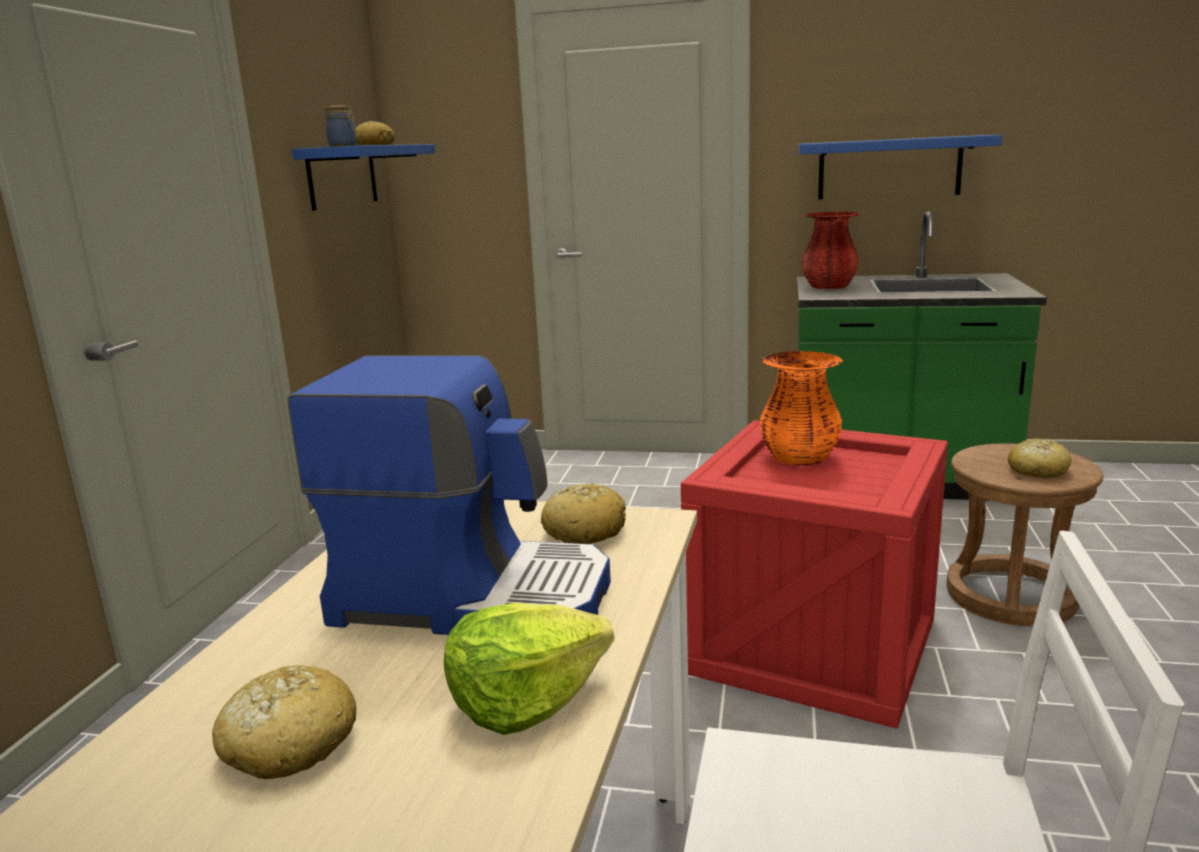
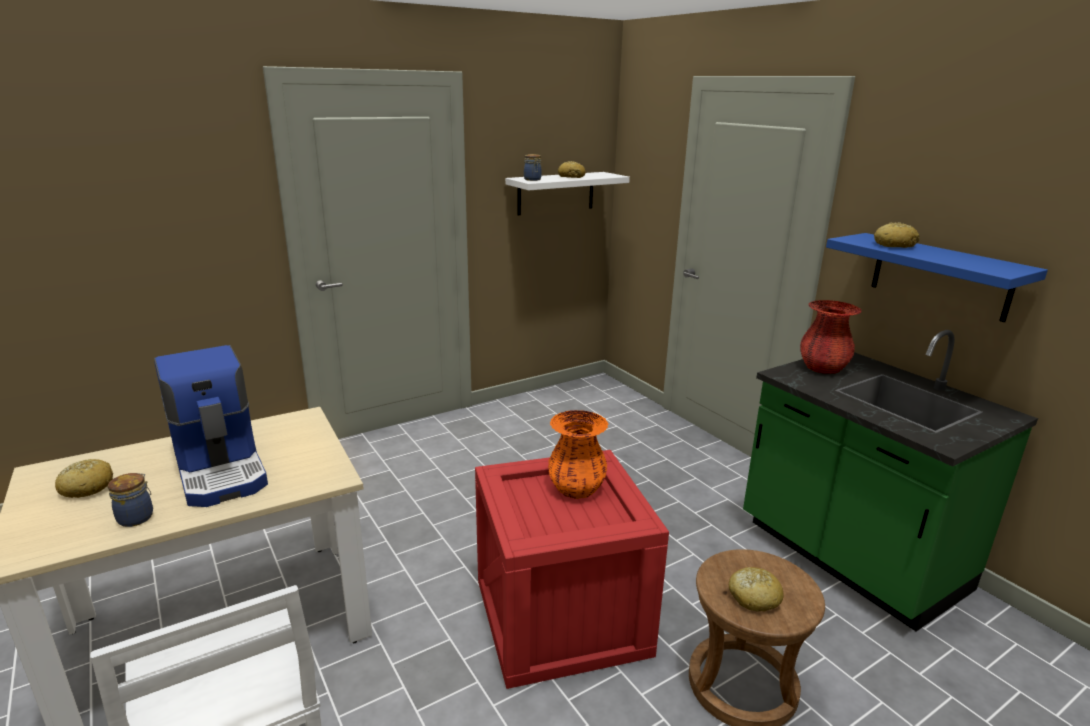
camera: 45 degrees right, 5 degrees up
blue shelf [292,144,435,211] -> white shelf [505,172,630,215]
lettuce [444,603,614,735] -> jar [108,473,153,527]
bread [541,484,626,544] -> bread moved to [874,222,920,248]

